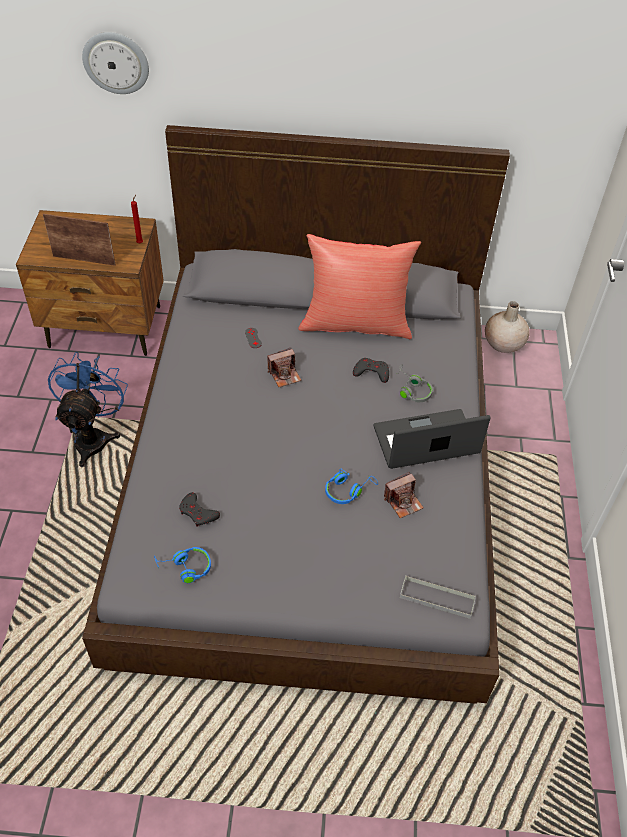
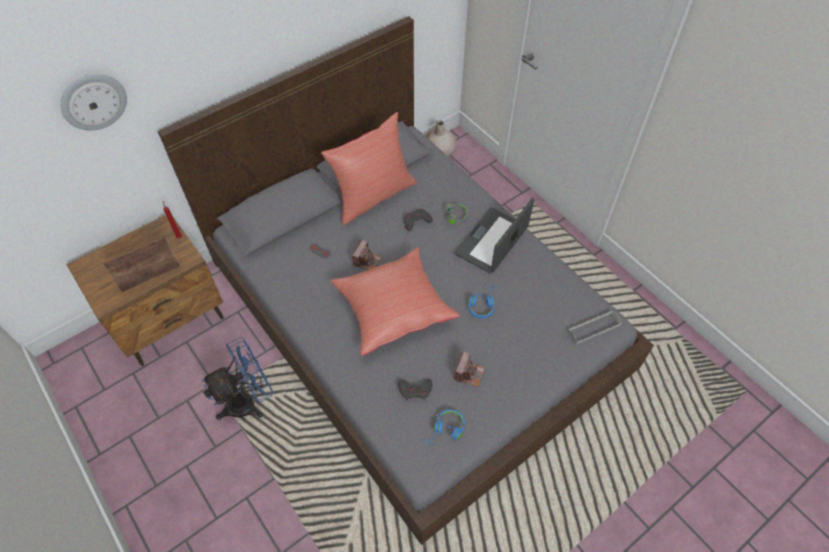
camera: 40 degrees left, 5 degrees up
blue fan [48,352,128,467] -> blue fan turned 90 degrees clockwise [202,337,273,420]
camera [384,472,423,518] -> camera moved to [454,351,485,387]
none -> red pillow [330,248,460,355]

